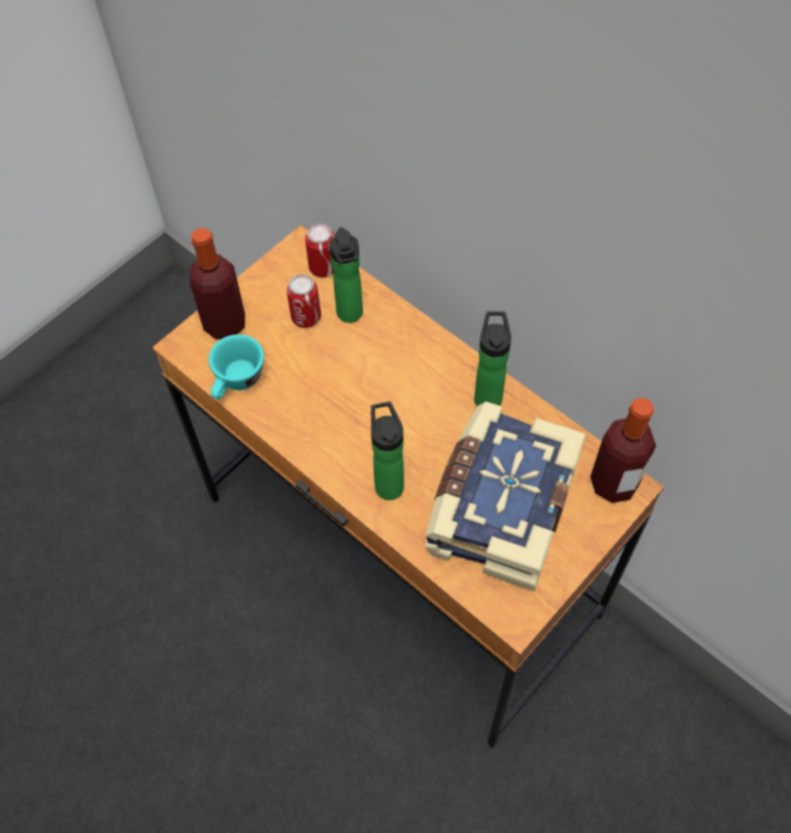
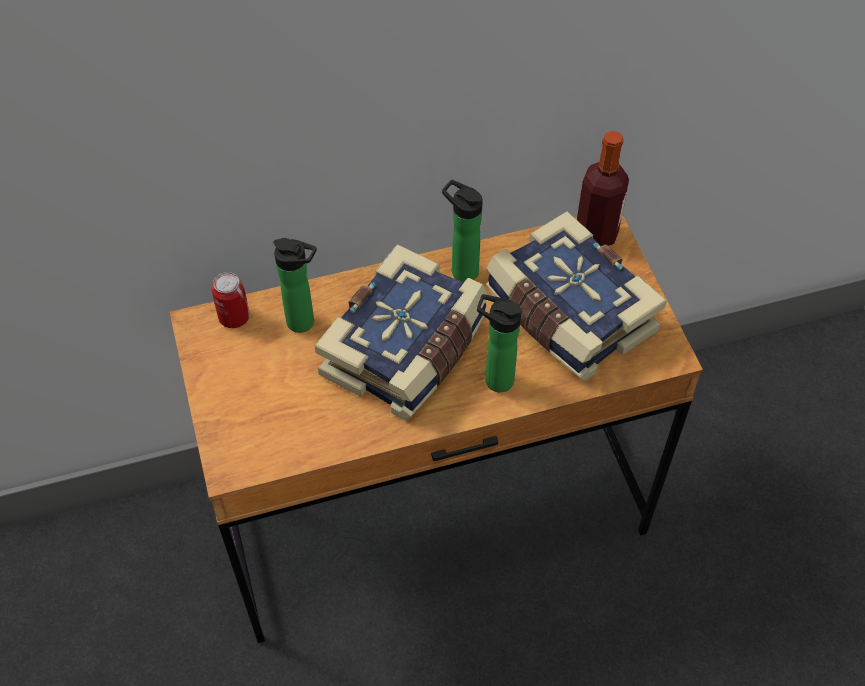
camera: 60 degrees left, 5 degrees down
bottle [190,228,245,340] -> none
turquoise cup [209,334,264,400] -> none
can [287,274,321,328] -> none
none -> book [315,244,488,420]

